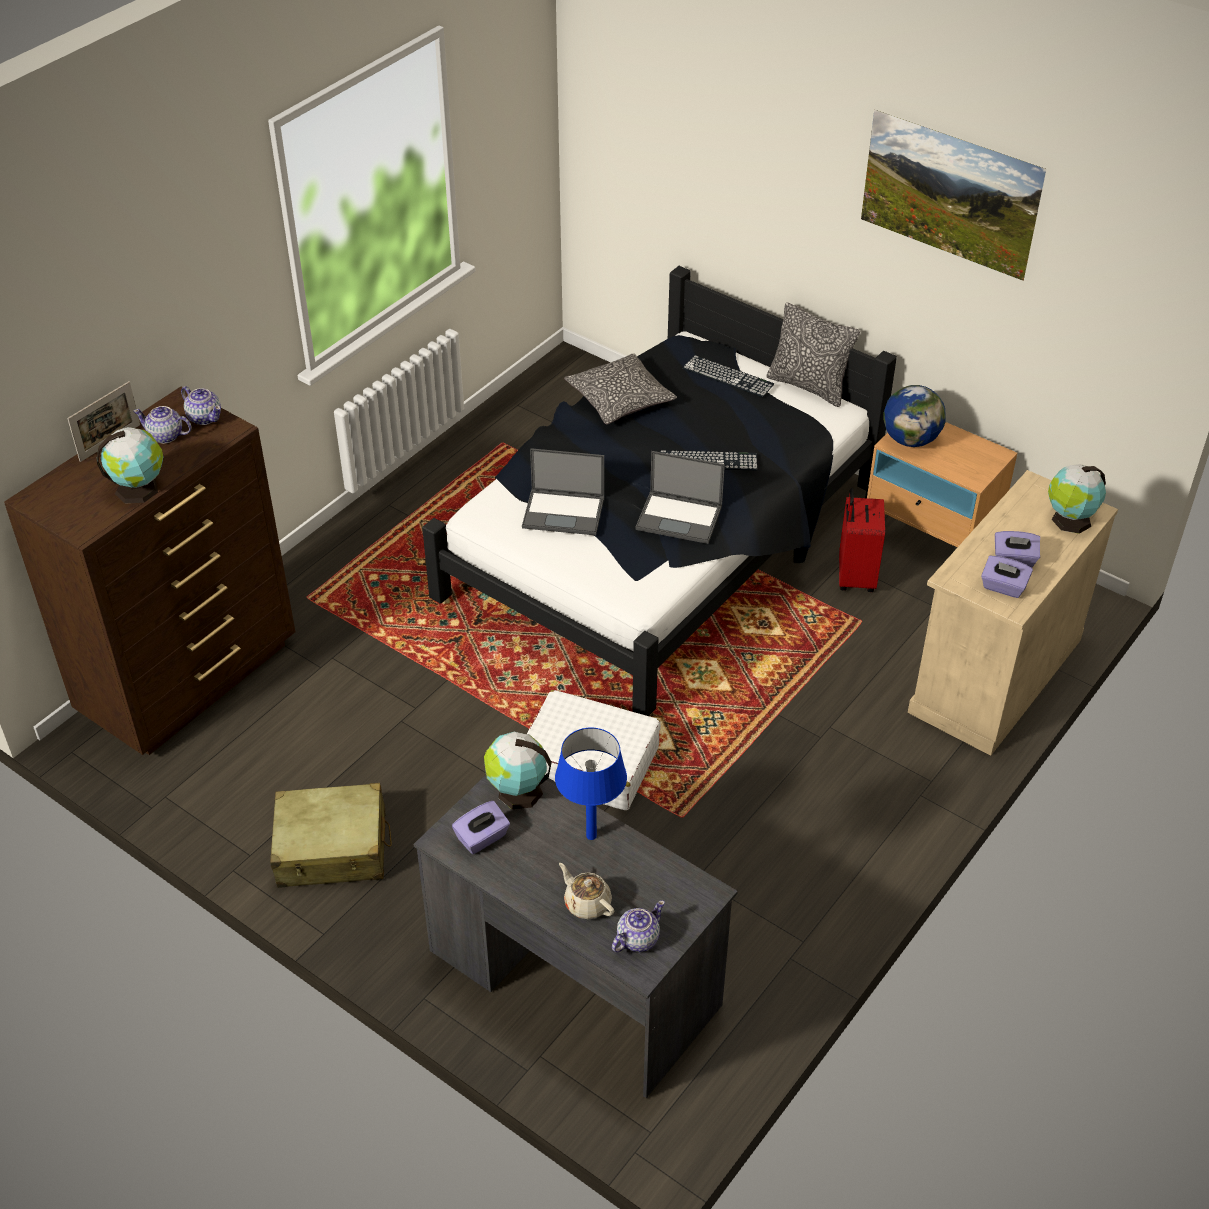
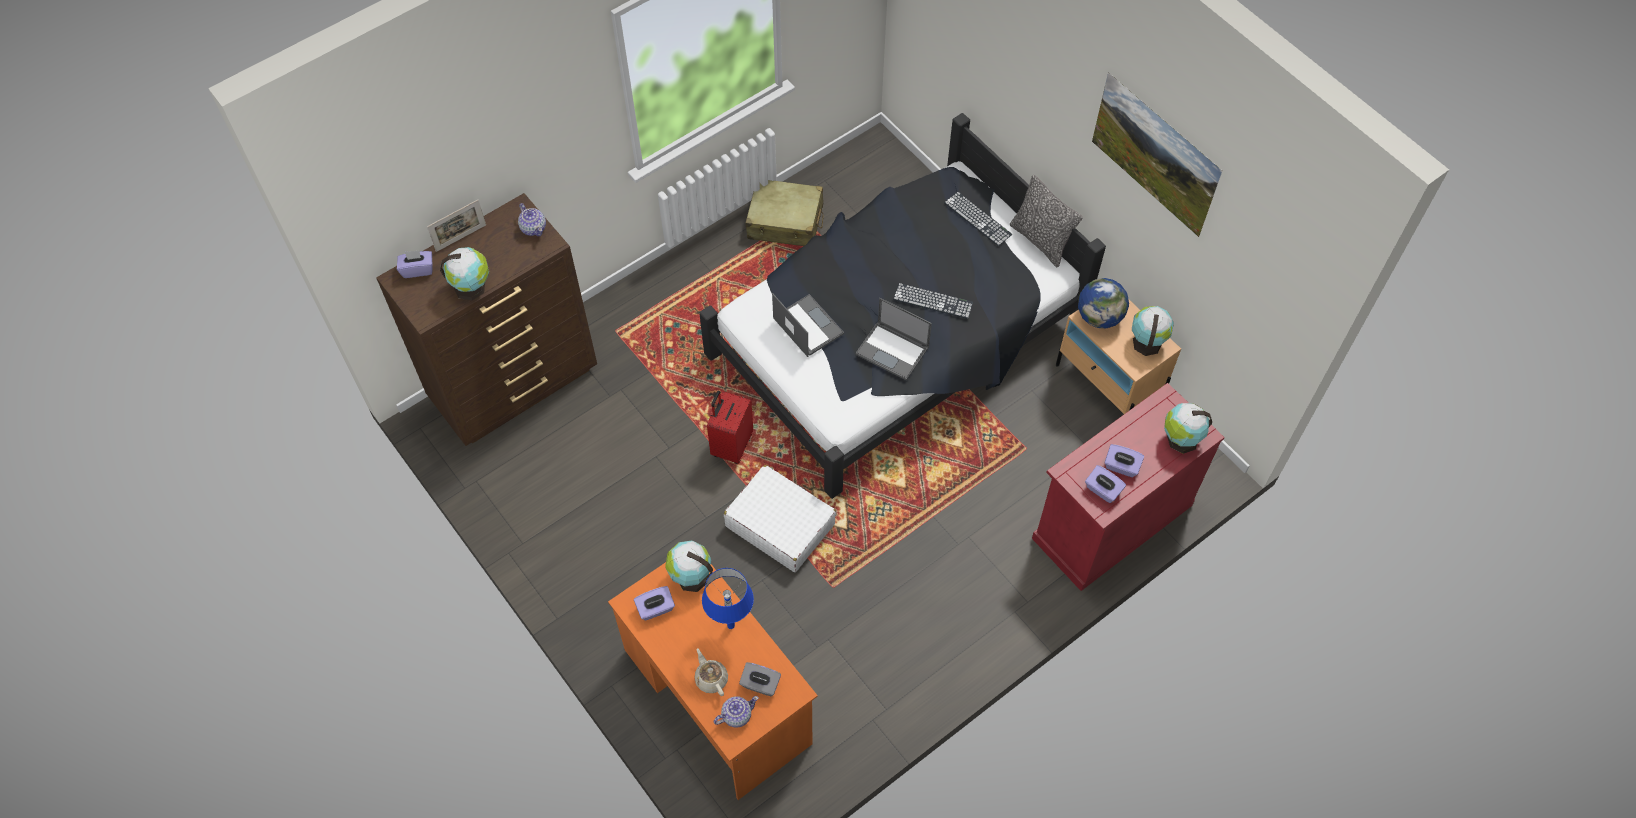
camera: 15 degrees right, 15 degrees up
teapot [133,406,192,444] -> none
beige suitcase [270,783,392,888] -> beige suitcase moved to [746,180,824,246]
grey desk [414,775,738,1098] -> orange desk [608,562,818,800]
laptop [522,448,604,535] -> laptop turned 150 degrees counterclockwise [772,293,844,357]
pillow [564,353,677,424] -> none
red suitcase [839,488,885,592] -> red suitcase moved to [707,391,753,464]
beige cabinet [908,470,1118,756] -> red cabinet [1032,383,1225,591]
none -> purple tissue box [397,250,433,278]
none -> grey tissue box [739,662,781,696]
none -> globe [1132,306,1174,356]

